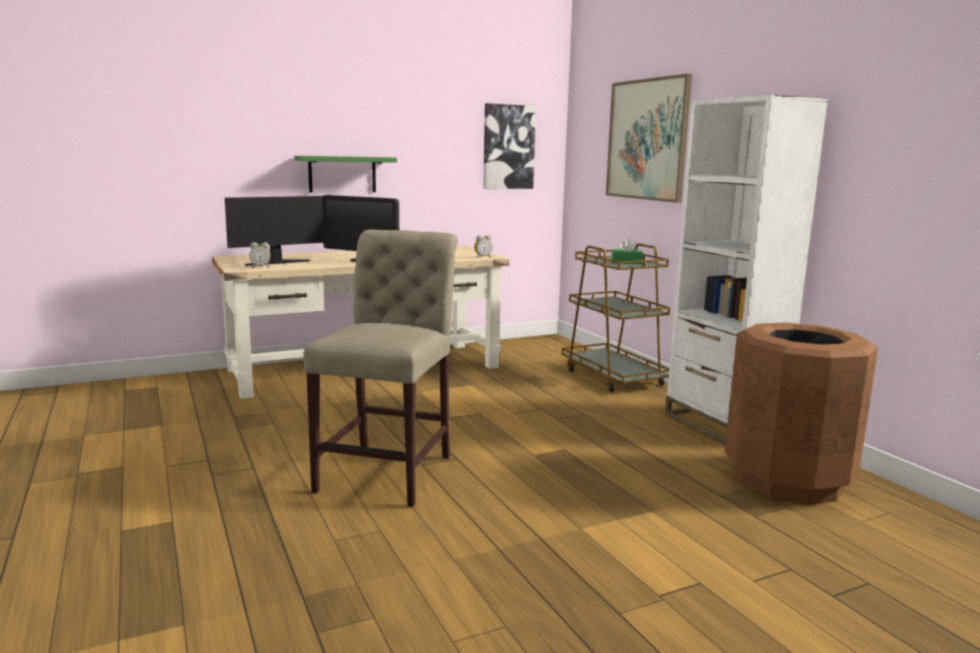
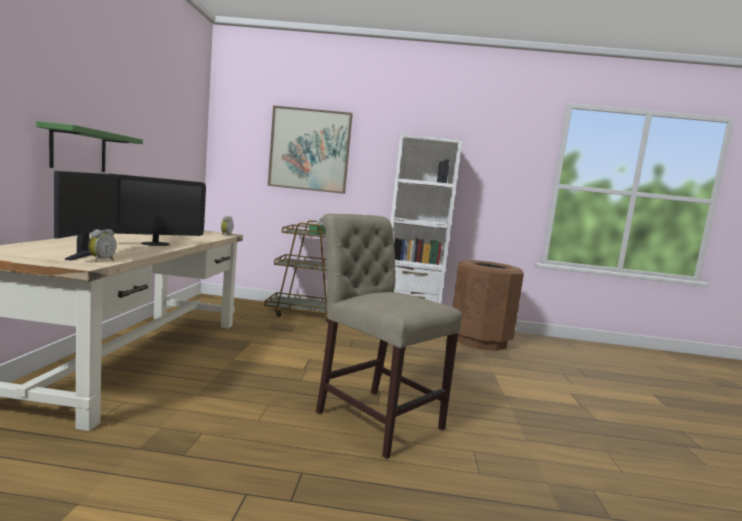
camera: 60 degrees left, 5 degrees down
picture [483,103,536,189] -> none

